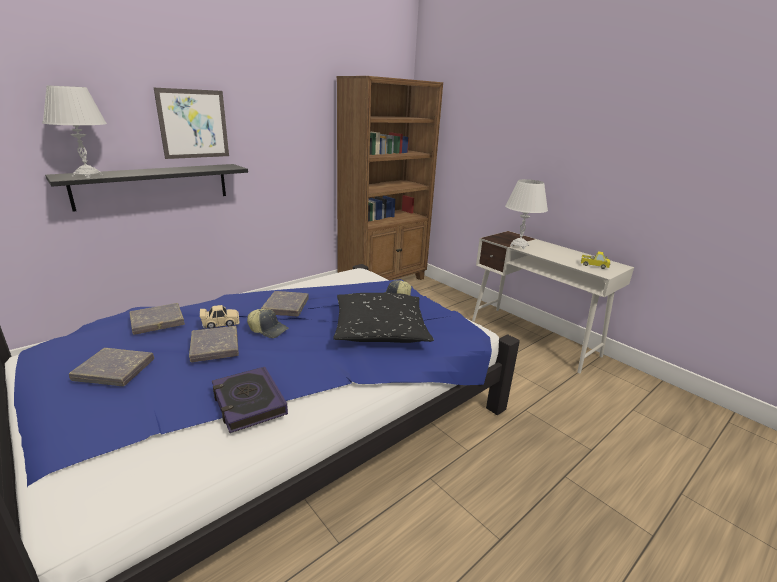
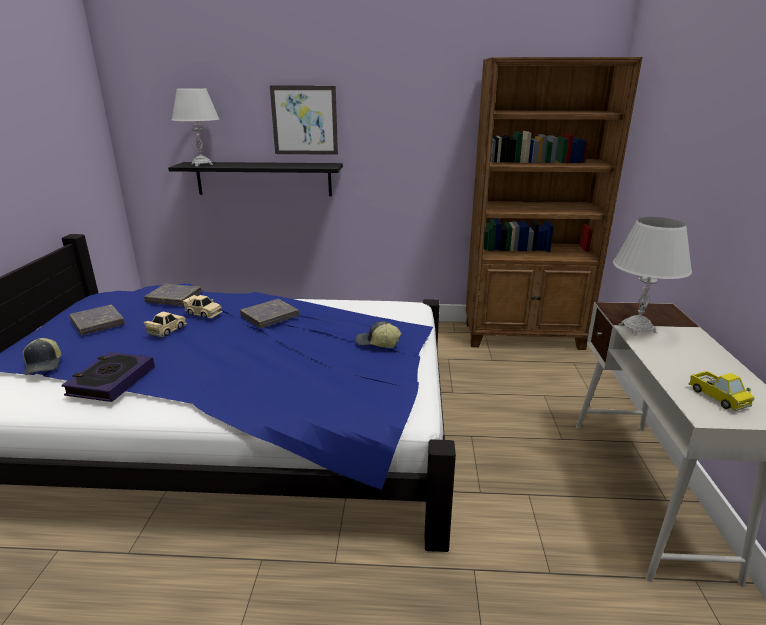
camera: 45 degrees right, 0 degrees up
grey book [189,326,239,362] -> beige toy car [144,312,187,337]
cap [247,309,288,338] -> cap moved to [23,338,61,375]
black pillow [333,293,434,343] -> none

